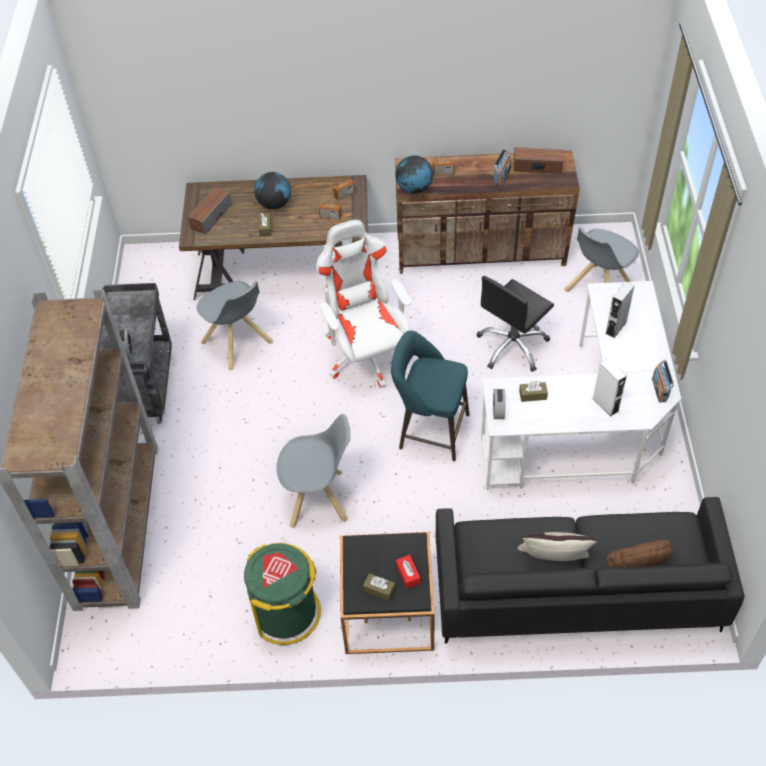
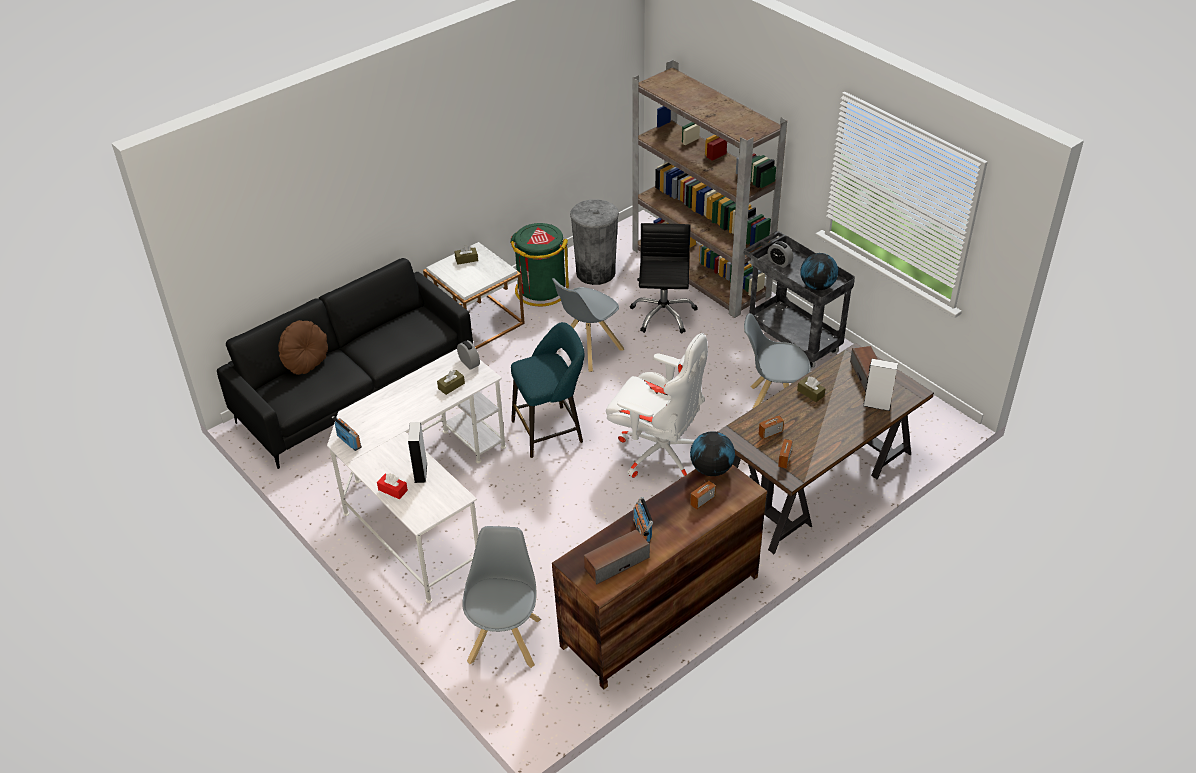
camera: 140 degrees right, 10 degrees down
globe [254,172,291,209] -> globe moved to [800,253,838,290]
black side table [340,532,435,654] -> white side table [423,242,525,349]
red tissue box [396,555,421,589] -> red tissue box moved to [377,474,408,499]
black office chair [477,276,554,372] -> black office chair moved to [630,223,698,334]
pillow [517,532,597,561] -> none
white speaker [592,359,627,416] -> white speaker moved to [863,359,898,411]
none -> grey trash can [570,199,619,285]

